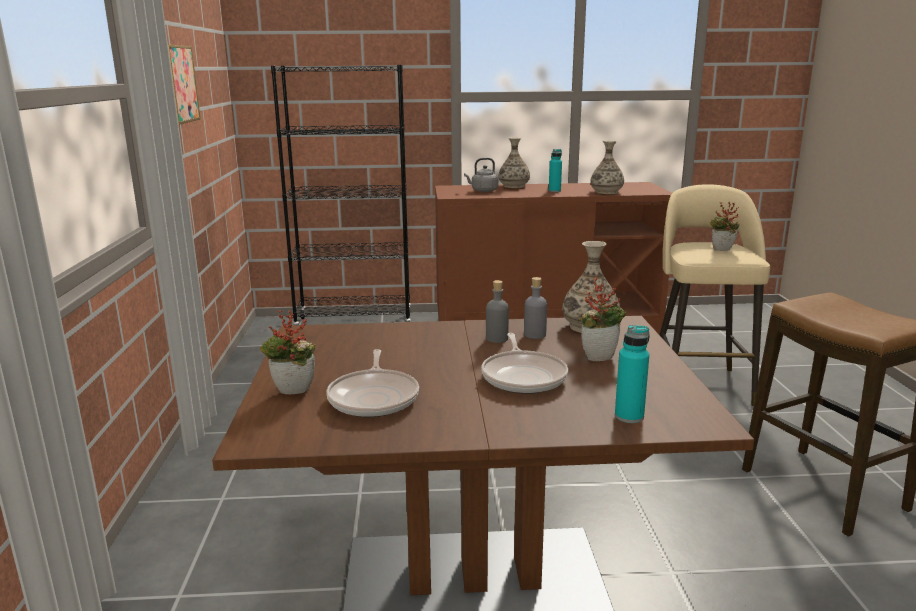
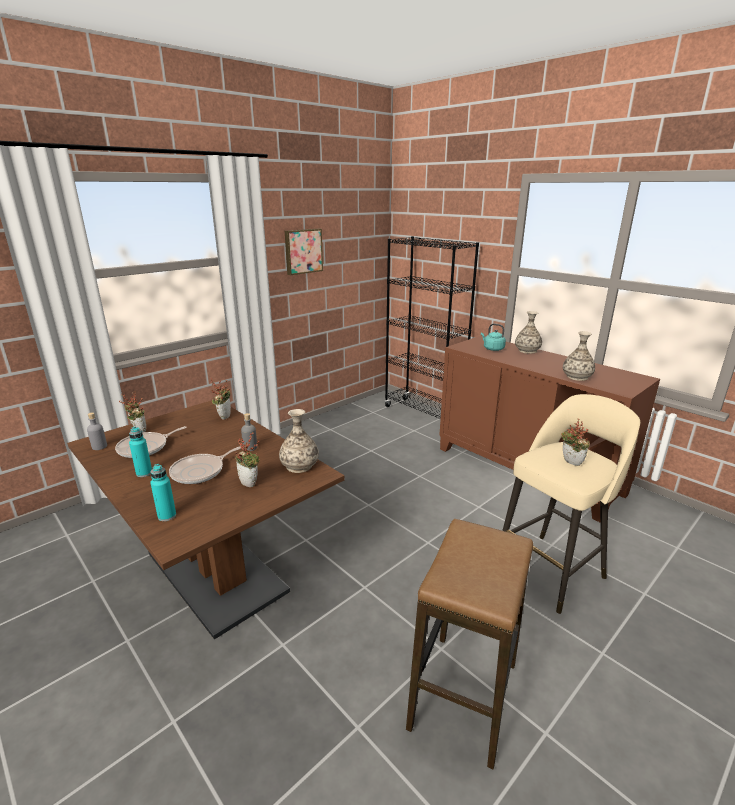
camera: 50 degrees right, 5 degrees up
grey kettle [464,158,498,192] -> turquoise kettle [481,324,506,351]
grey bottle [524,277,547,339] -> grey bottle moved to [87,412,107,450]
turquoise bottle [549,149,562,192] -> turquoise bottle moved to [129,427,152,477]
none -> potted plant [211,379,231,420]

